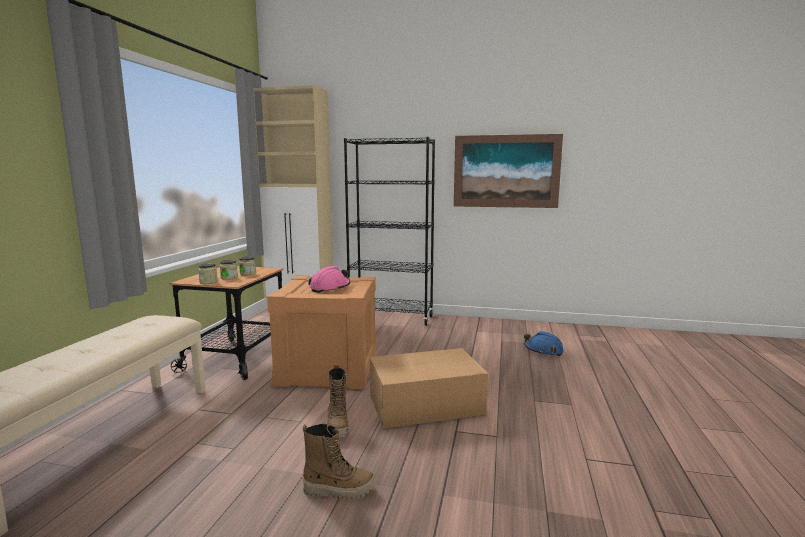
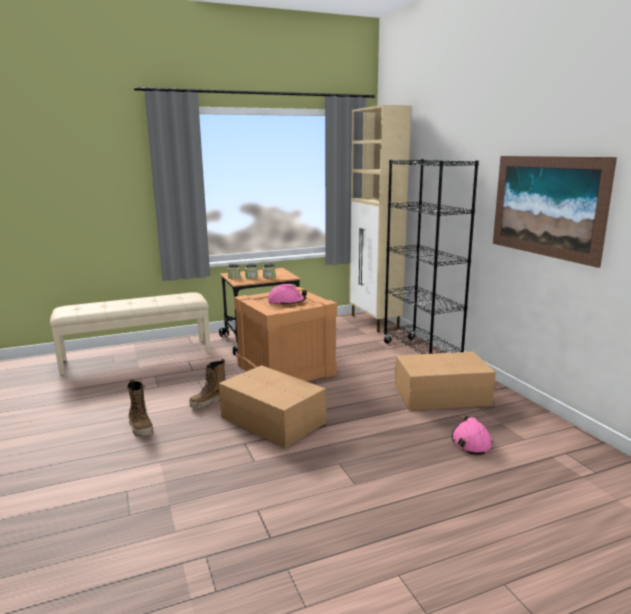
camera: 55 degrees right, 5 degrees up
blue hard hat [524,331,564,356] -> pink hard hat [452,416,493,455]
none -> cardboard box [395,352,496,411]

